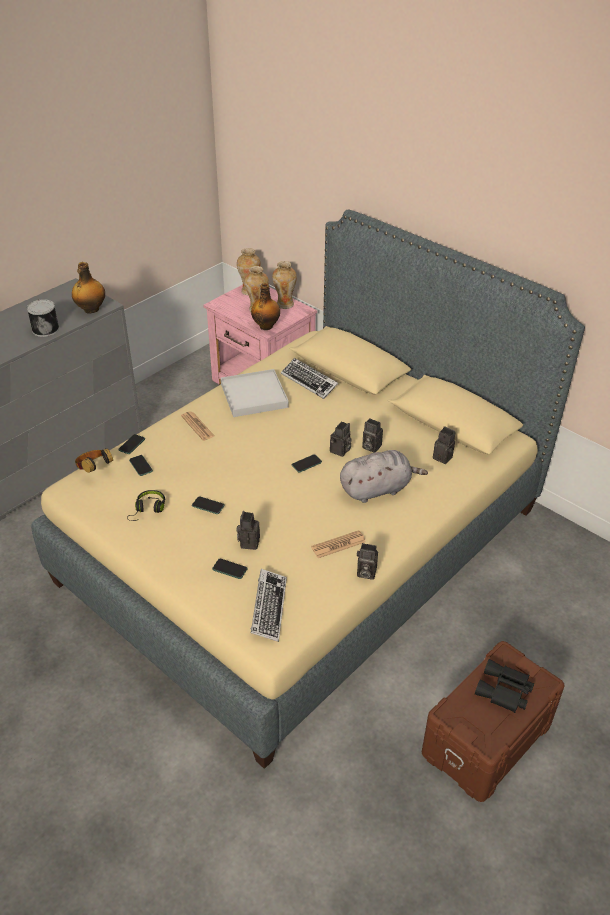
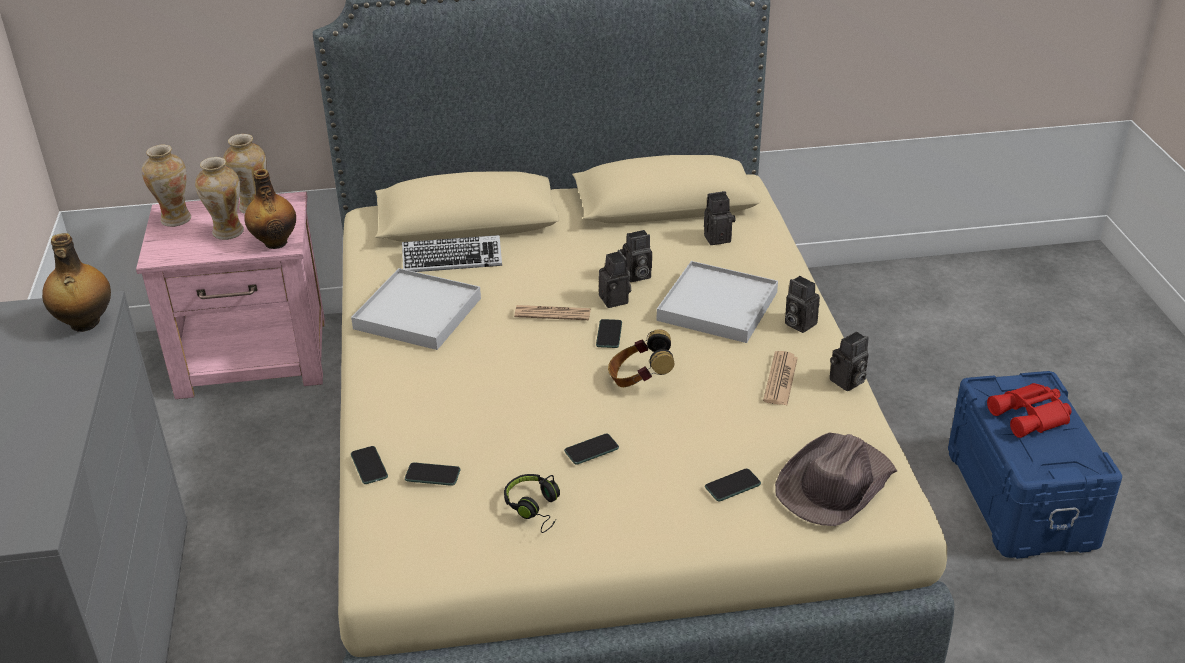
camera: 50 degrees left, 5 degrees down
can [27,299,59,337] -> none
headphones [75,448,113,473] -> headphones moved to [608,329,674,387]
newspaper [181,411,214,441] -> newspaper moved to [514,305,591,320]
camera [236,511,260,550] -> camera moved to [785,276,820,333]
keyboard [251,569,287,642] -> brown hat [775,433,897,526]
grey plush toy [340,450,428,503] -> white tray [657,261,778,343]
brown storage box [422,641,565,802] -> blue storage box [948,371,1122,559]
black binoculars [475,659,534,713] -> red binoculars [987,383,1072,438]

